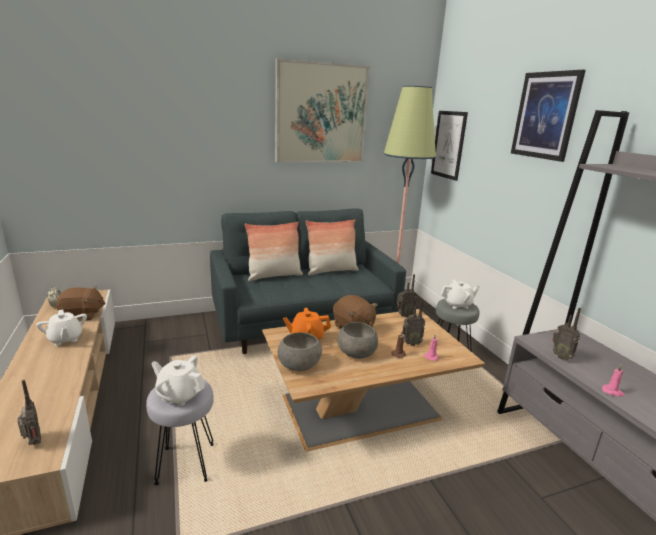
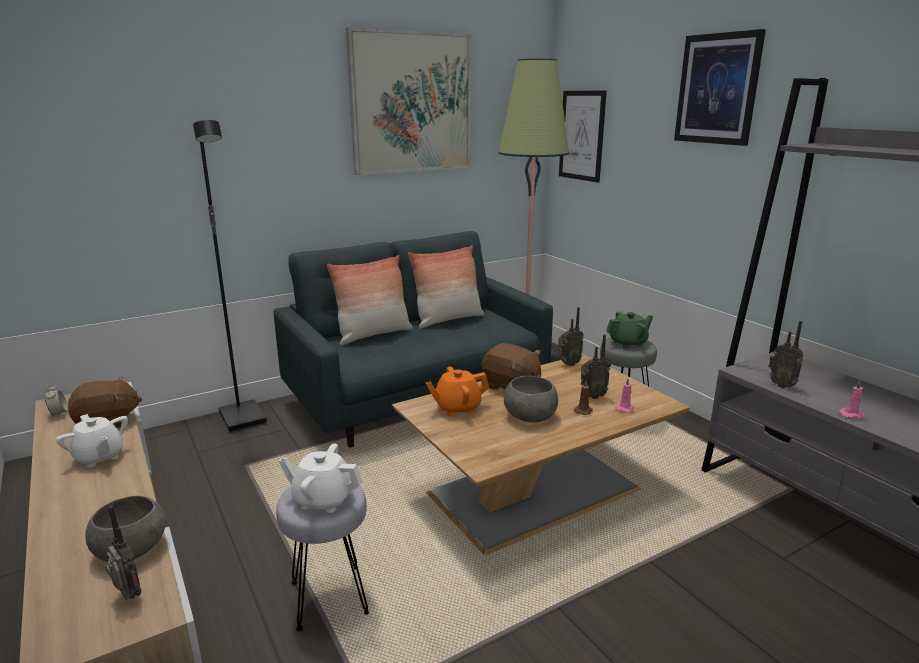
camera: 10 degrees left, 0 degrees up
grey bowl [278,332,322,371] -> grey bowl moved to [85,496,166,562]
white teapot [440,280,480,309] -> green teapot [606,311,653,349]
none -> black floor lamp [193,120,267,432]

